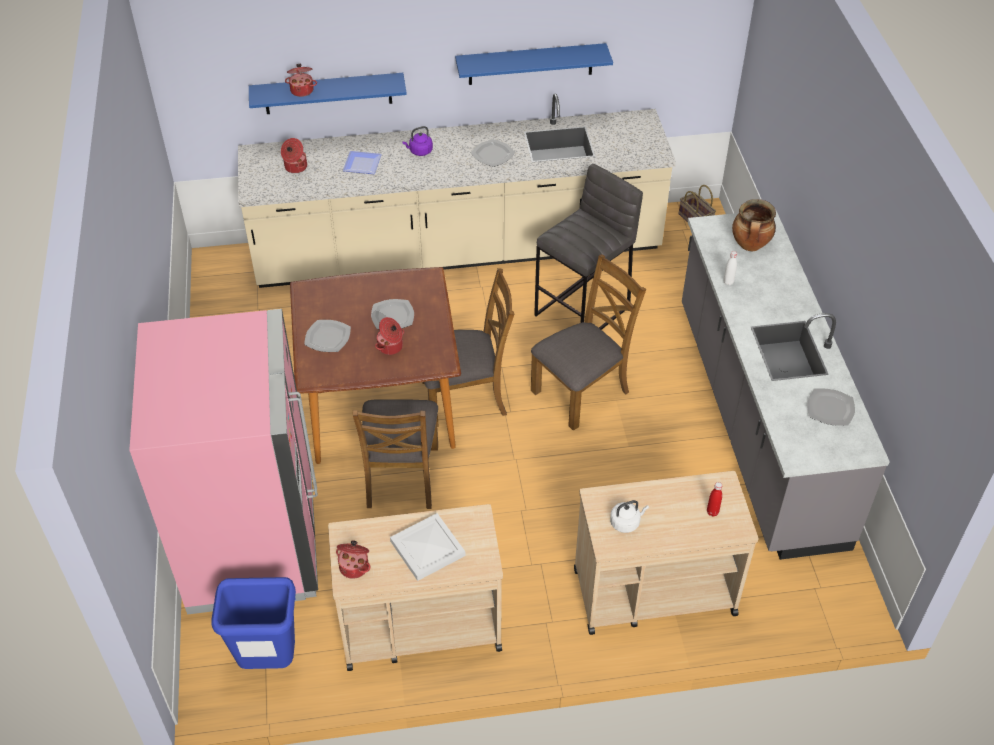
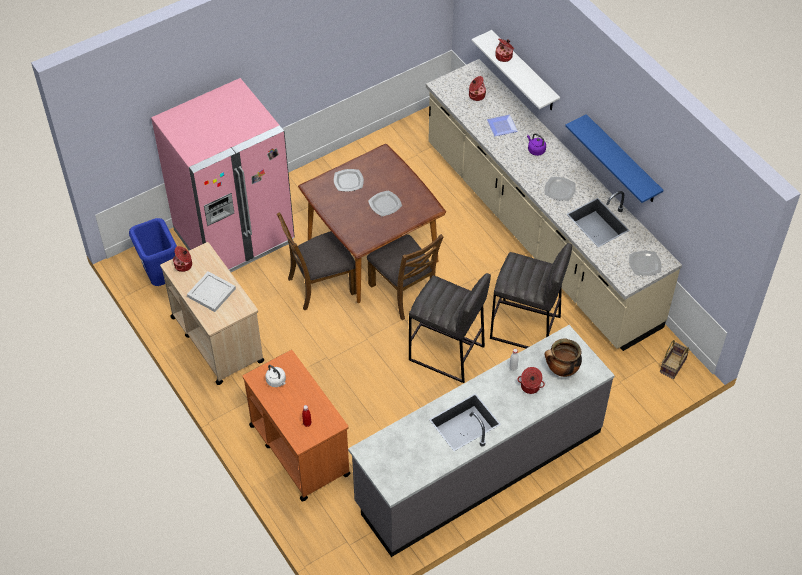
camera: 65 degrees right, 5 degrees up
blue shelf [249,73,407,114] -> white shelf [472,30,560,110]
cooking pot [375,317,404,355] -> cooking pot moved to [517,367,545,394]
brown chair [531,254,646,431] -> grey stool [409,273,491,383]
beige cart [574,471,758,635] -> orange cart [243,350,351,501]
plate [807,389,855,426] -> plate moved to [629,251,661,276]

